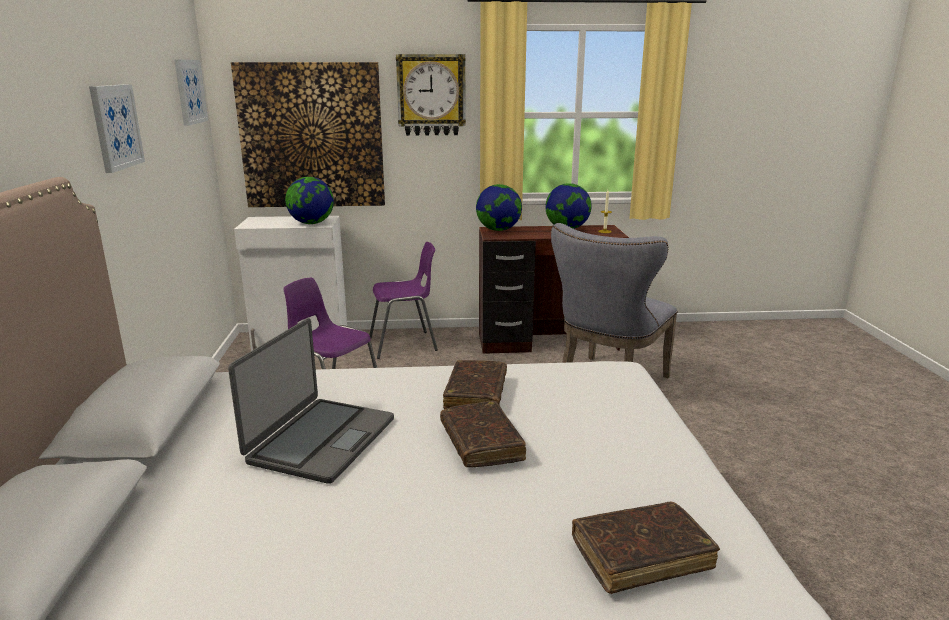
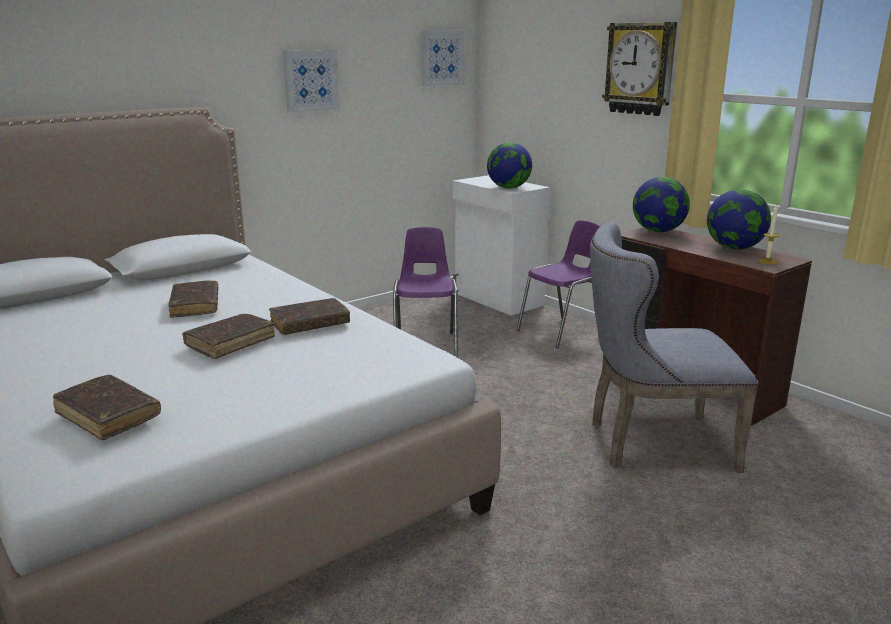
camera: 55 degrees right, 0 degrees up
laptop [228,318,394,484] -> brown book [168,281,218,318]
picture [231,62,385,207] -> none
purple chair [370,242,438,359] -> purple chair turned 75 degrees counterclockwise [517,220,601,348]

